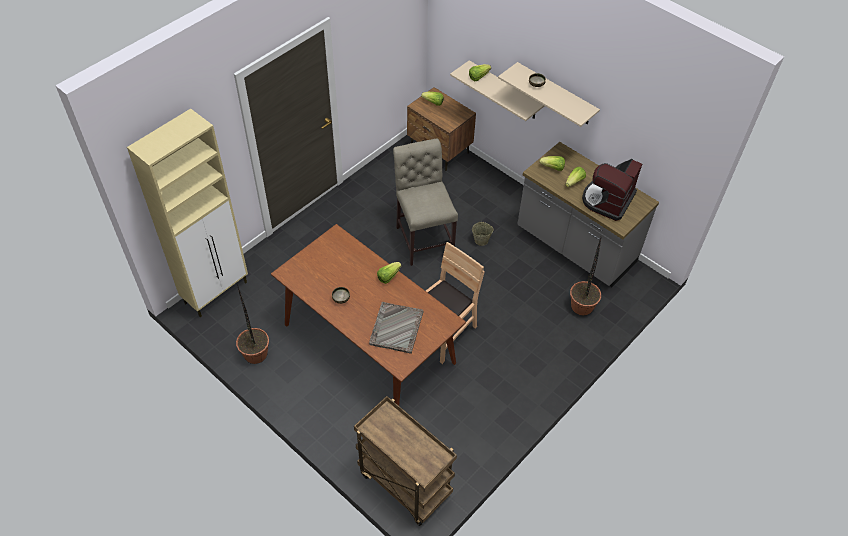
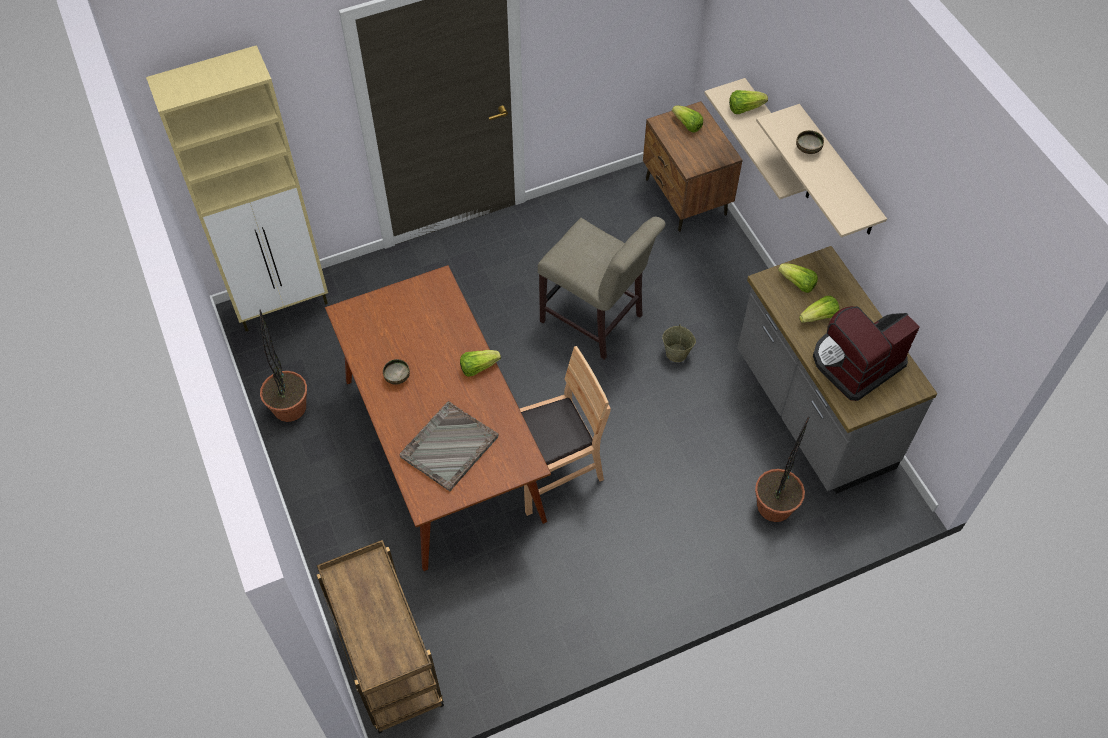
camera: 25 degrees right, 5 degrees up
beige chair [393,139,458,266] -> beige chair turned 120 degrees clockwise [537,217,665,360]

